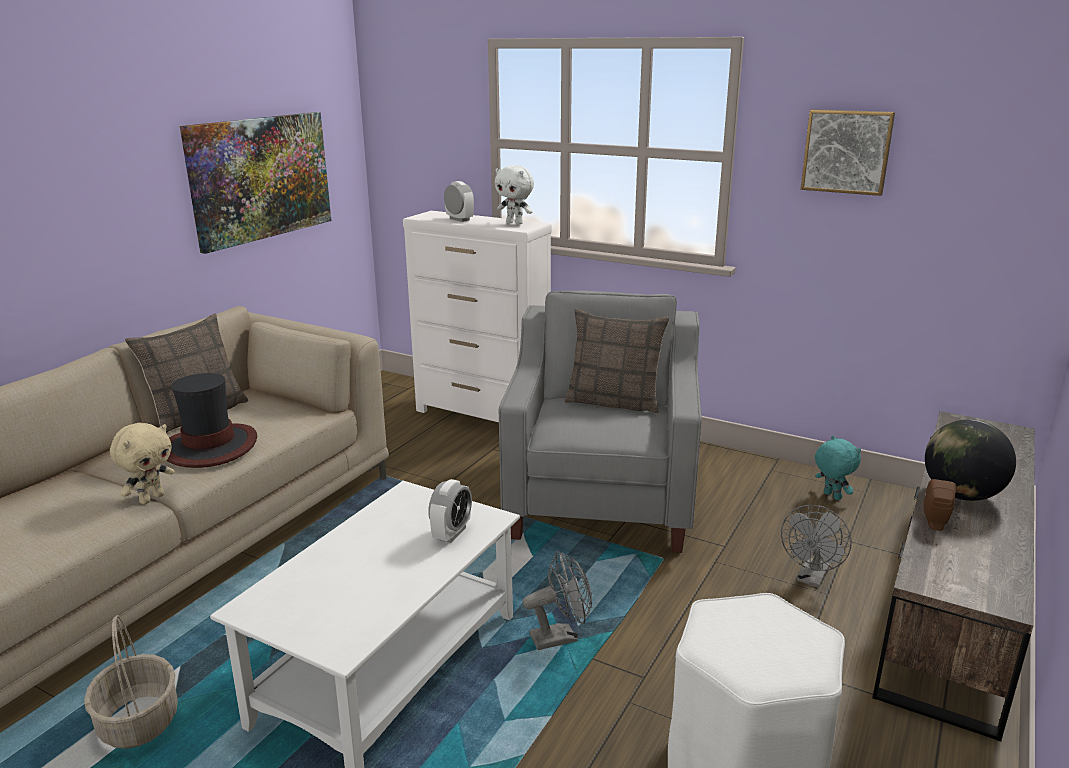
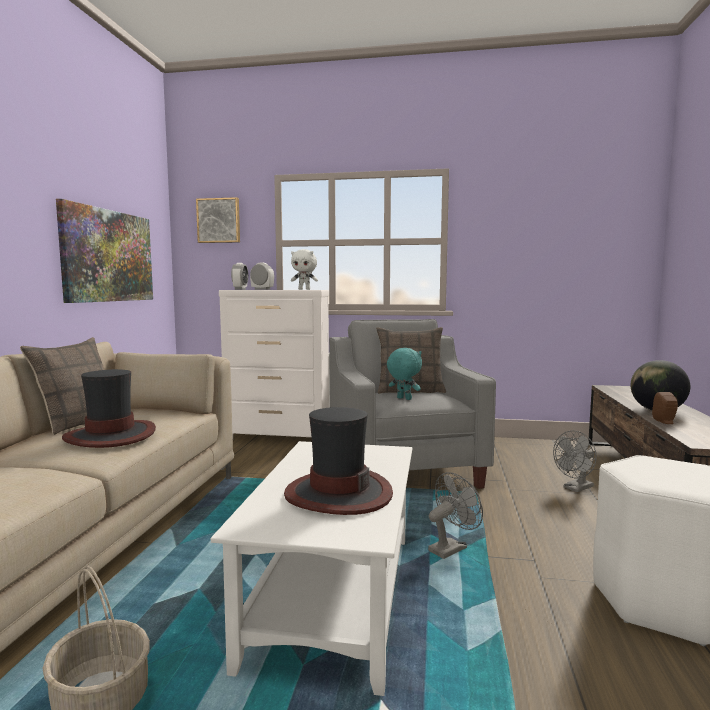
camera: 20 degrees left, 15 degrees down
beige plush toy [110,423,175,504] -> none
alarm clock [428,479,472,543] -> alarm clock moved to [231,263,248,290]
grey fan [781,505,852,588] -> grey fan turned 45 degrees clockwise [553,430,597,492]
picture [800,109,895,196] -> picture moved to [196,197,240,243]
turquoise plush toy [815,436,861,500] -> turquoise plush toy moved to [387,348,422,400]
none -> hat [284,407,393,515]

